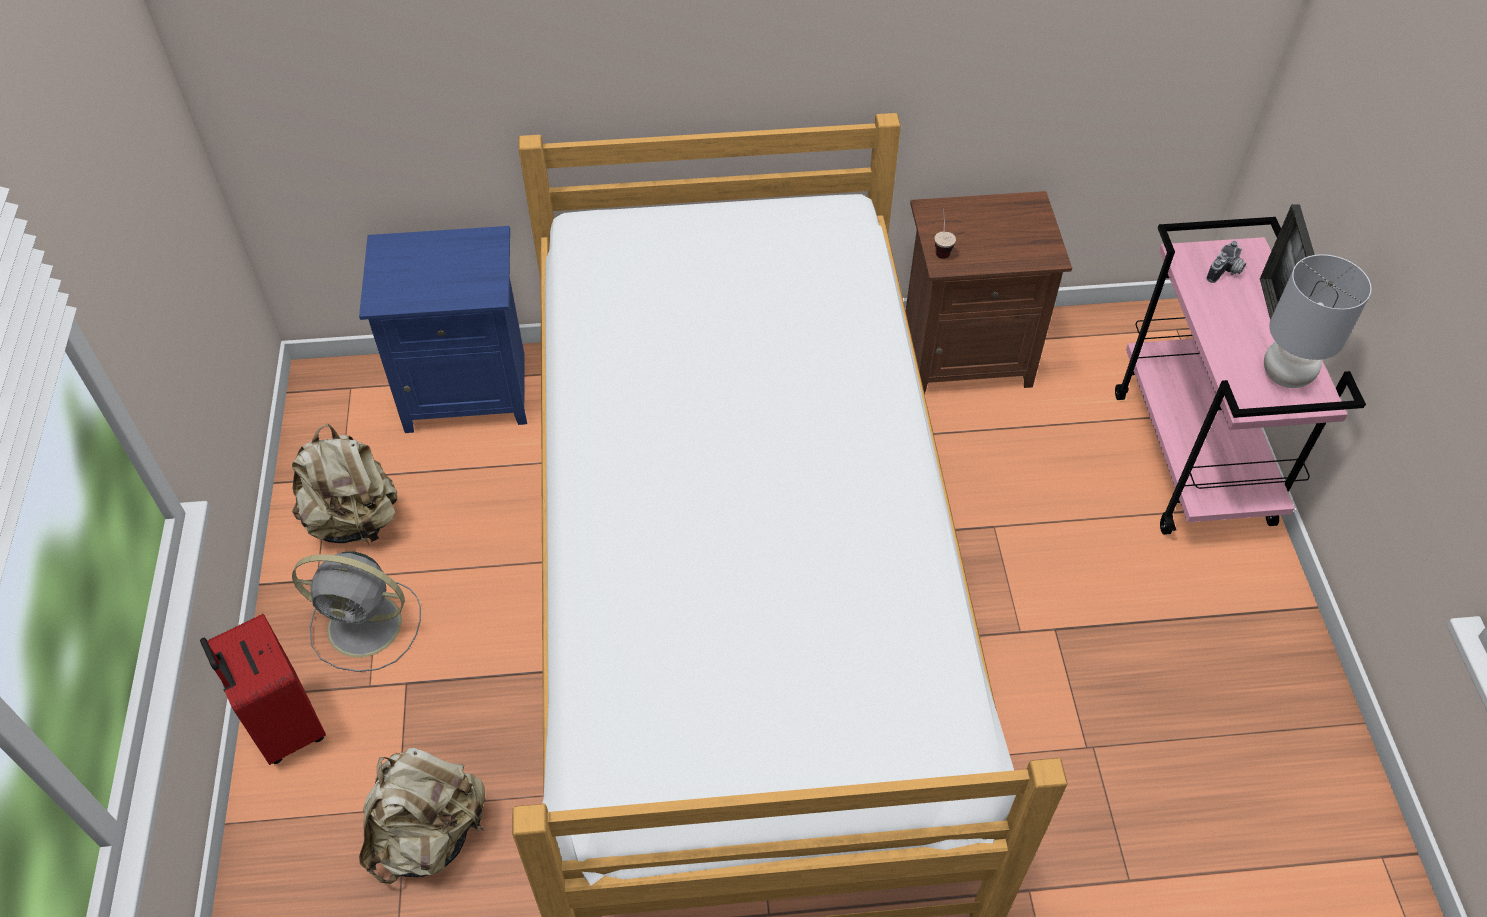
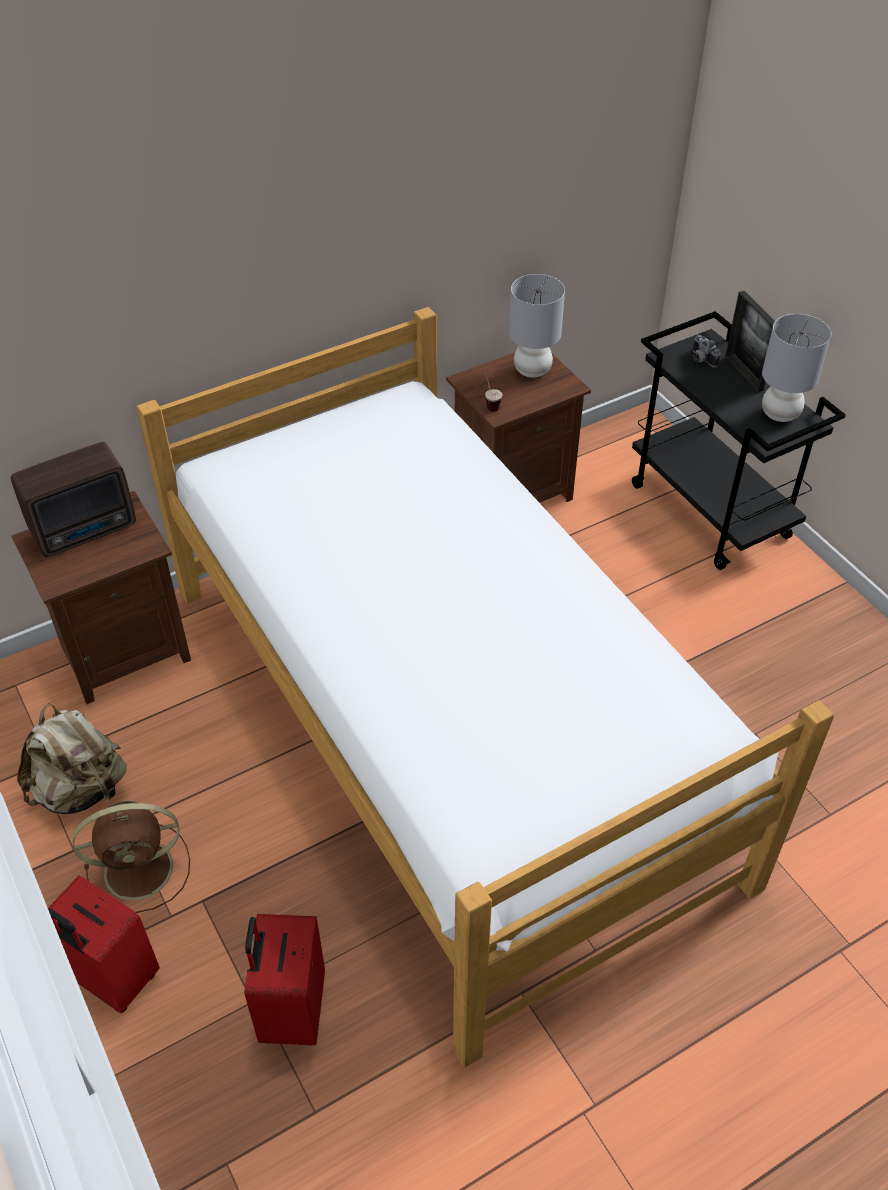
camera: 25 degrees left, 5 degrees down
grey fan [292,551,421,672] -> brown fan [72,801,190,913]
blue nightstand [359,226,527,433] -> brown nightstand [12,491,191,704]
beige backpack [359,748,485,884] -> red suitcase [245,914,325,1045]
pink cart [1115,217,1366,535] -> black cart [632,311,846,570]
camera [1207,241,1246,283] -> camera turned 135 degrees clockwise [693,335,721,367]
none -> radio [11,442,136,557]
none -> grey table lamp [509,274,565,378]

